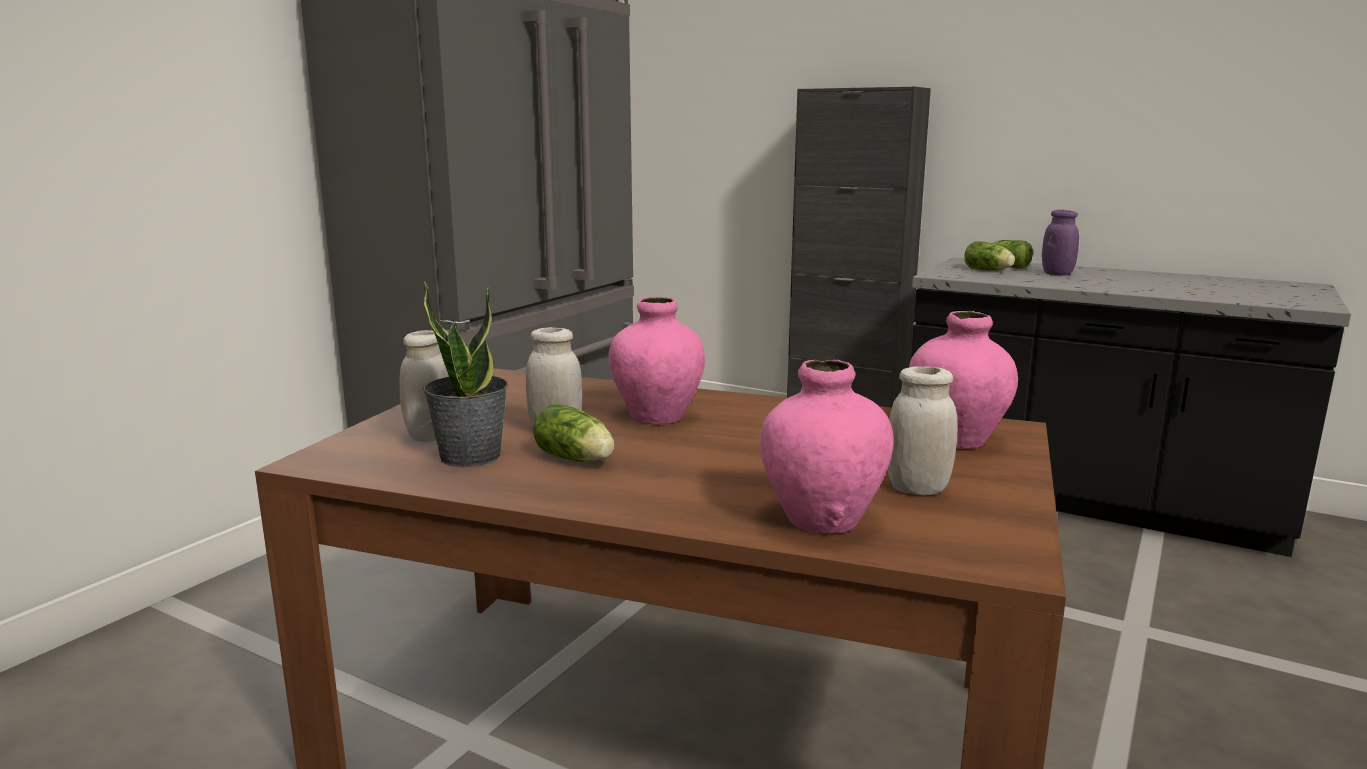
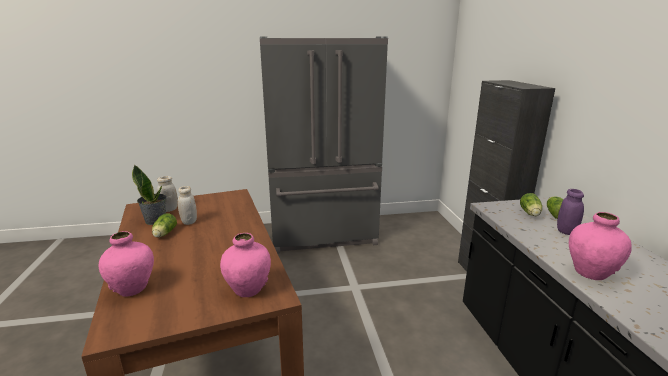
camera: 50 degrees right, 5 degrees up
pink vase [609,297,705,425] -> pink vase moved to [569,212,632,280]
white jar [887,366,958,495] -> none

